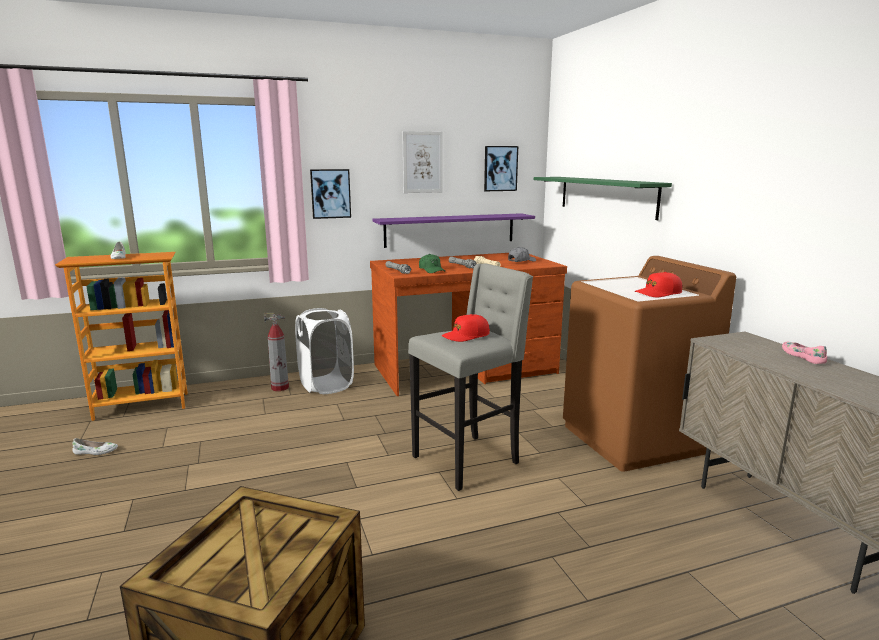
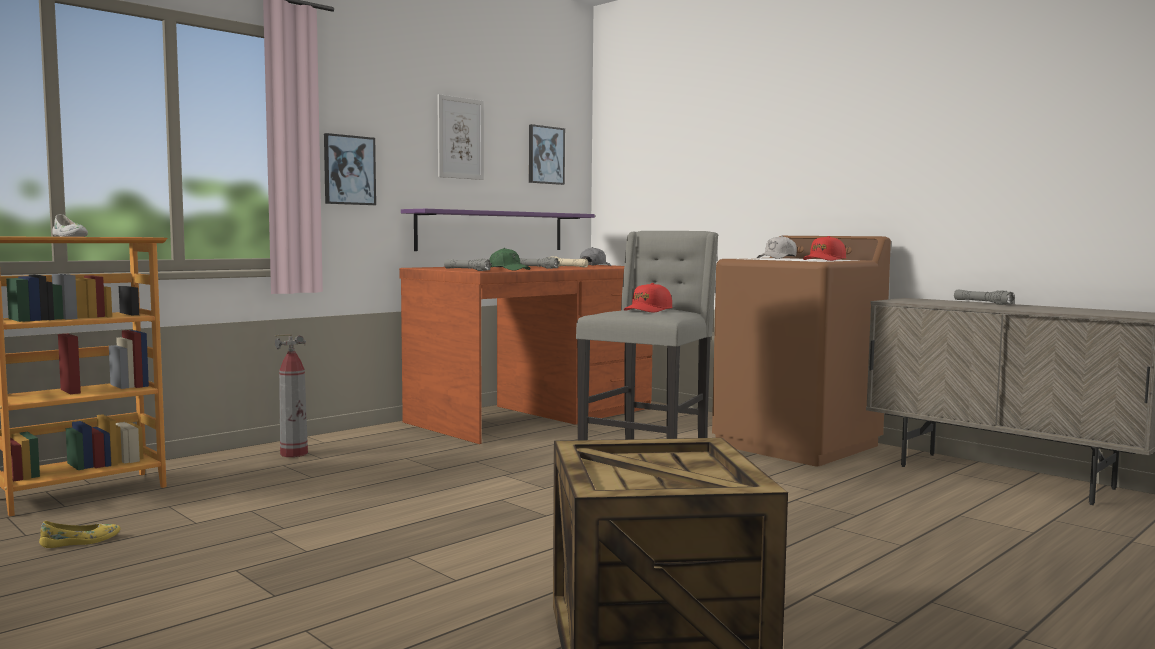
camera: 25 degrees left, 10 degrees down
white shoe [73,438,118,455] -> yellow shoe [39,521,120,548]
white laundry basket [295,308,354,394] -> none
green shelf [534,177,672,220] -> none
pink shoe [782,342,827,364] -> grey flashlight [954,289,1015,305]
none -> white cap [757,236,797,259]

